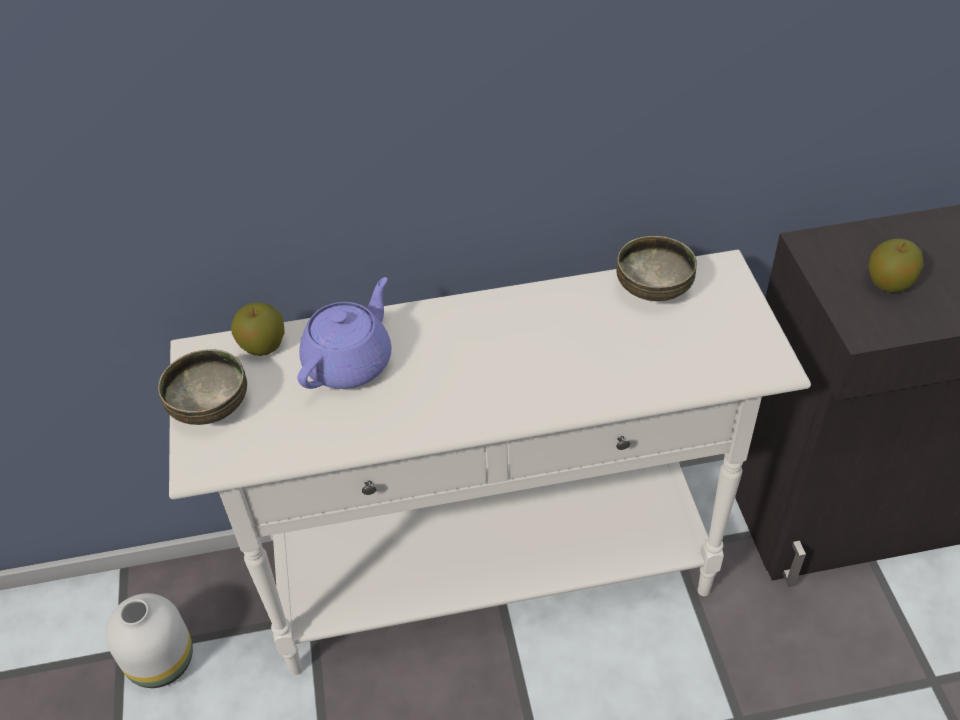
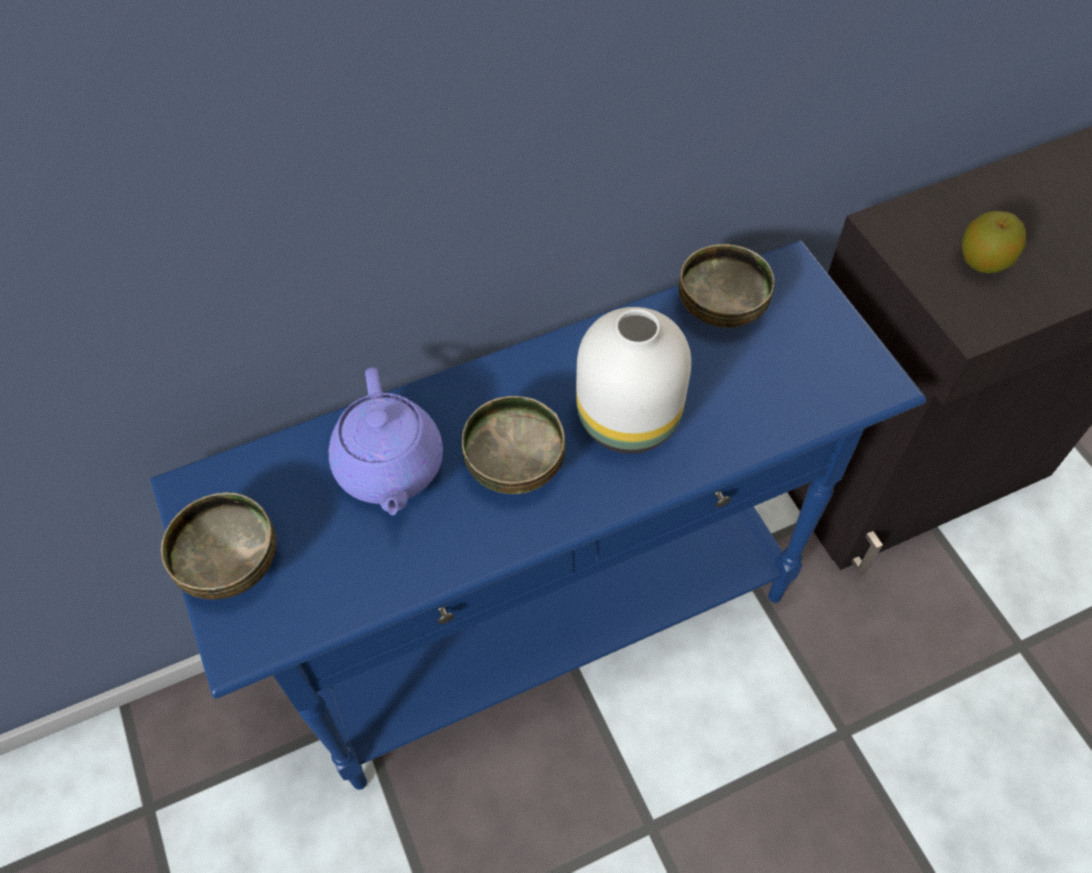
camera: 15 degrees left, 10 degrees up
white vase [105,593,193,688] -> white vase moved to [576,307,691,453]
white console table [169,250,811,675] -> blue console table [150,240,926,790]
apple [231,303,285,356] -> none
purple teapot [297,277,391,389] -> purple teapot turned 150 degrees clockwise [329,367,443,515]
none -> bowl [461,396,565,494]

